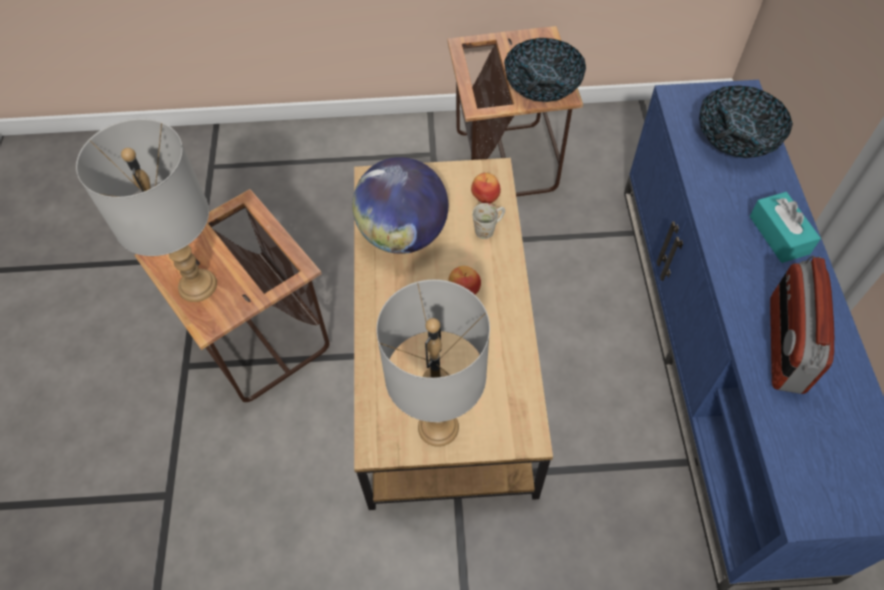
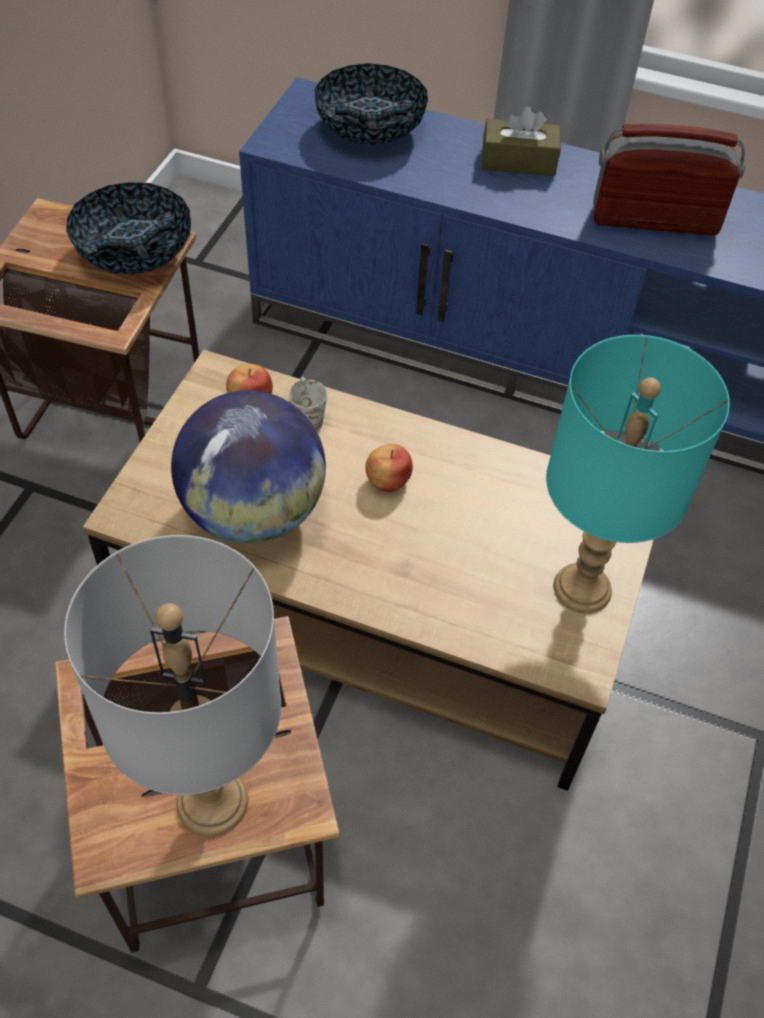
camera: 70 degrees left, 5 degrees down
grey table lamp [376,279,490,447] -> turquoise table lamp [546,335,730,613]
turquoise tissue box [749,192,821,263] -> brown tissue box [482,106,561,176]
radio [770,256,834,394] -> radio turned 150 degrees clockwise [593,124,745,236]

